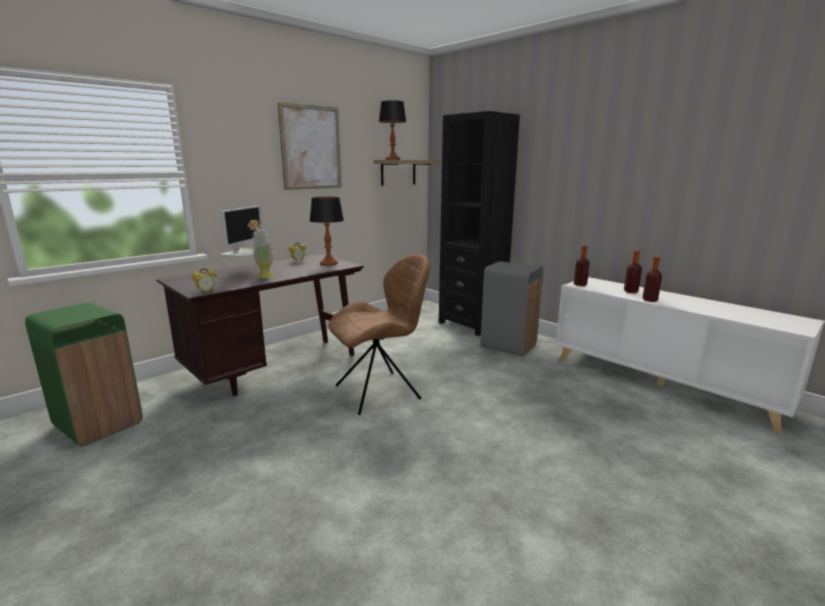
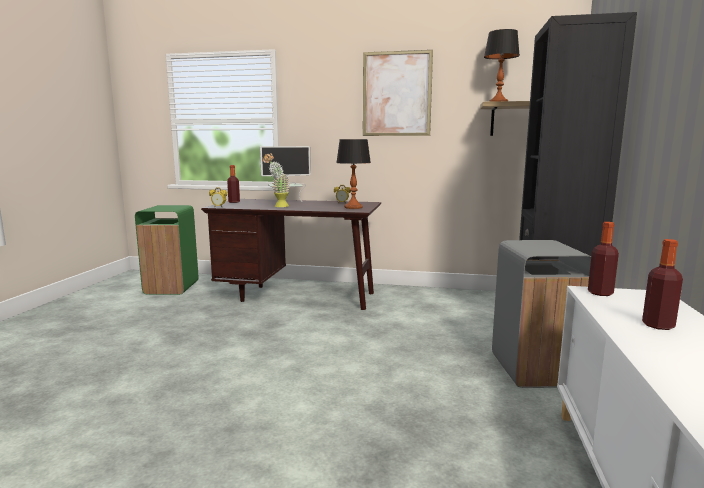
camera: 55 degrees right, 5 degrees down
brown chair [328,254,430,415] -> none
bottle [643,256,662,302] -> bottle moved to [227,165,240,203]

